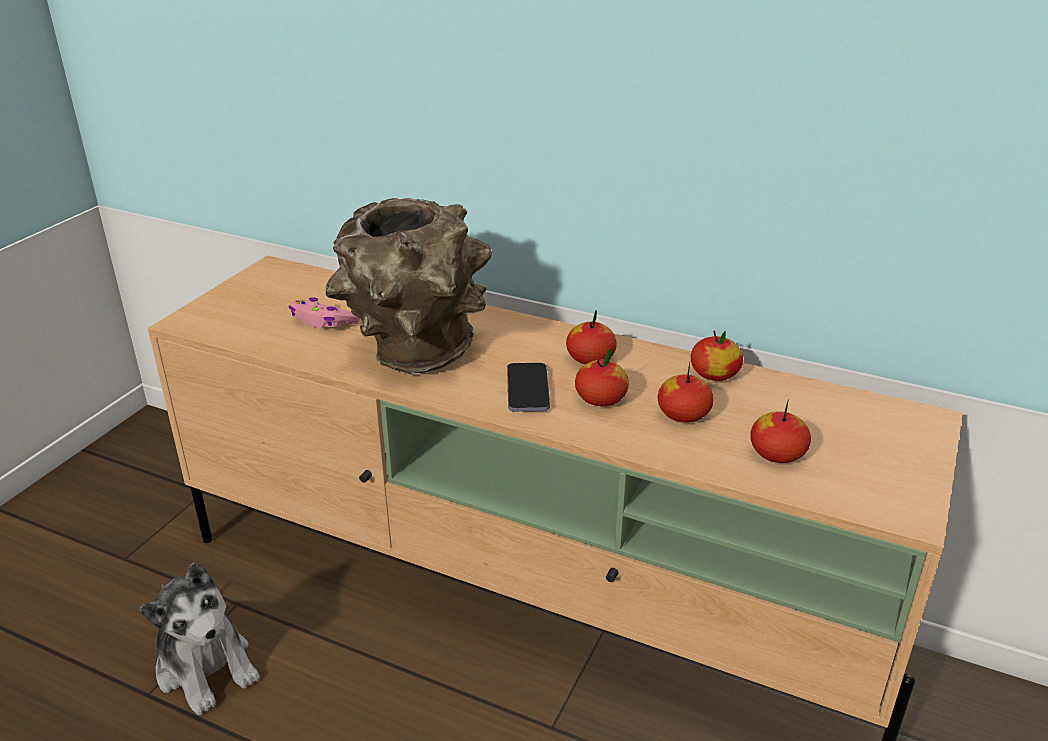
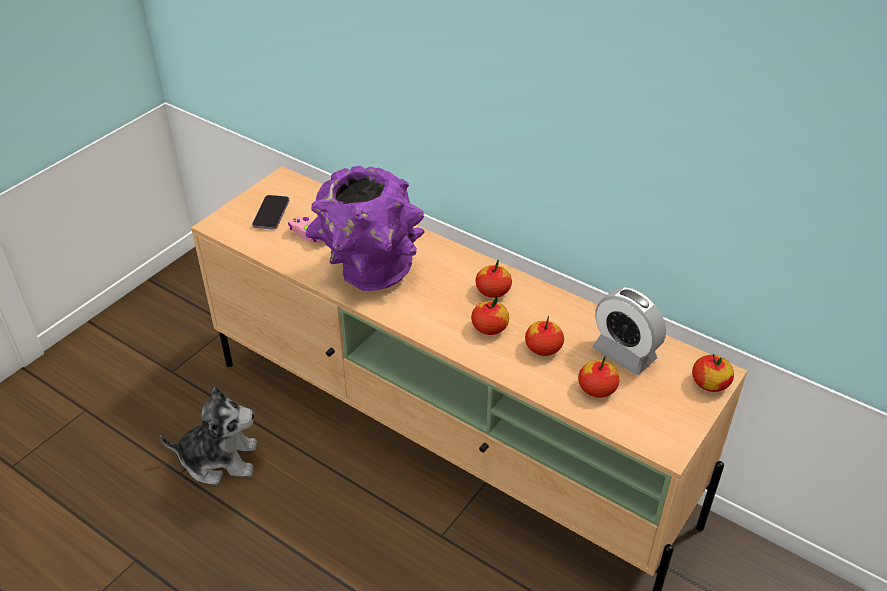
camera: 10 degrees right, 10 degrees up
plush toy [140,562,260,715] -> plush toy turned 60 degrees counterclockwise [160,387,258,485]
brown vase [326,198,492,375] -> purple vase [306,166,425,291]
phone [507,363,550,412] -> phone moved to [252,195,289,229]
apple [691,330,743,381] -> apple moved to [692,353,734,392]
none -> alarm clock [593,287,666,375]

